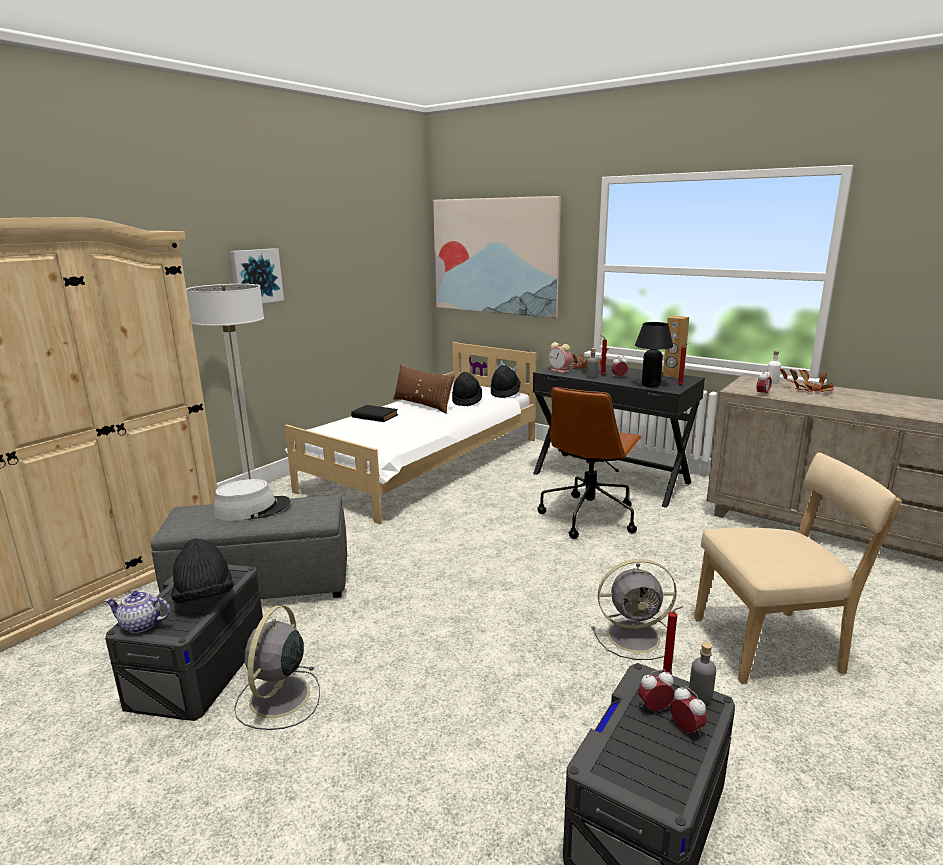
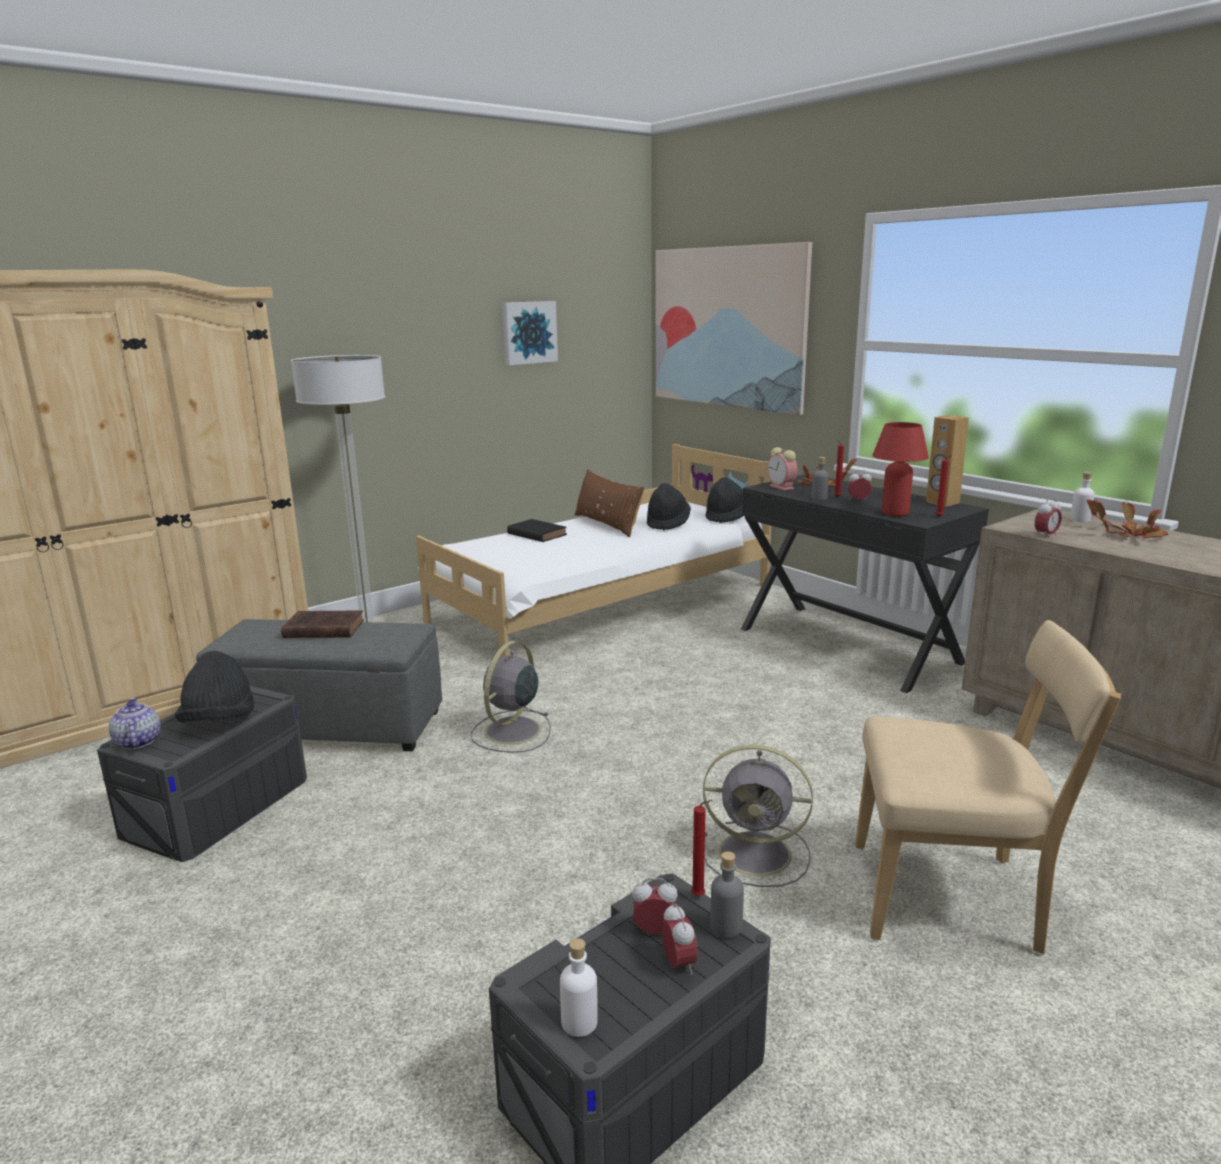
camera: 15 degrees right, 0 degrees up
teapot [104,591,170,633] -> teapot turned 45 degrees clockwise [109,698,161,750]
grey hat [214,479,290,521] -> brown book [281,611,364,638]
picture [230,248,284,303] -> picture moved to [502,301,558,365]
grey fan [234,605,320,730] -> grey fan moved to [471,641,550,753]
brown office chair [538,387,643,539] -> none
black table lamp [635,322,673,387] -> red table lamp [872,422,929,517]
none -> white bottle [560,938,598,1037]

